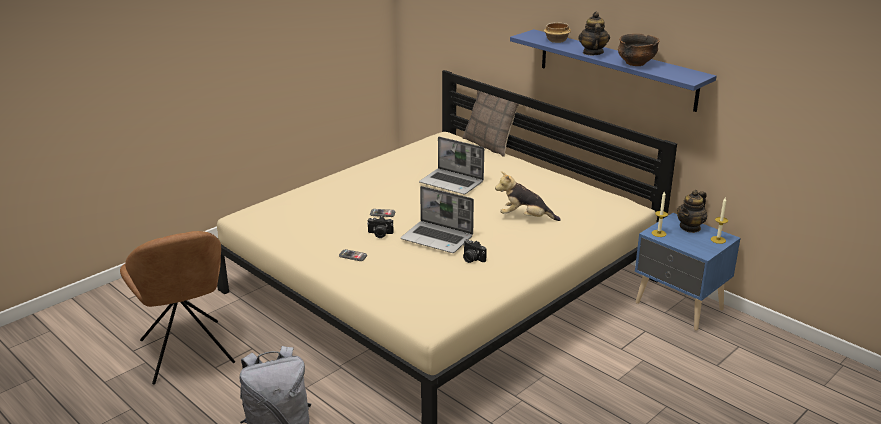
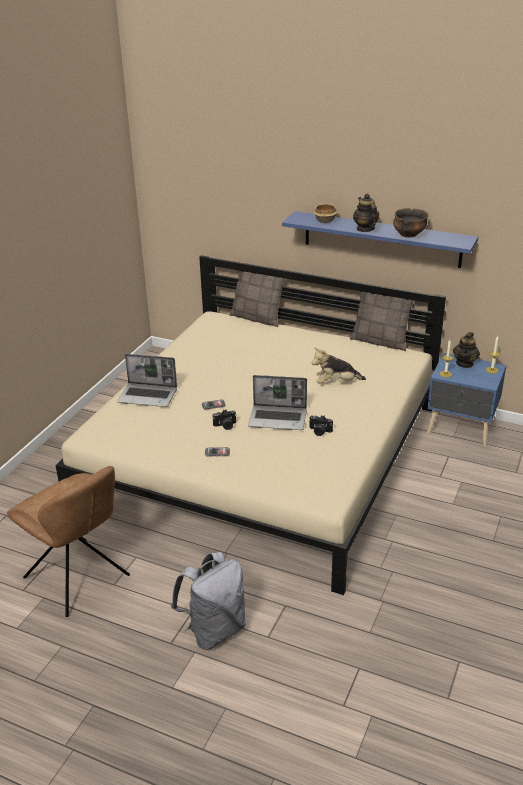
camera: 20 degrees left, 5 degrees up
laptop [419,137,484,194] -> laptop moved to [117,354,177,407]
none -> pillow [350,282,414,351]

